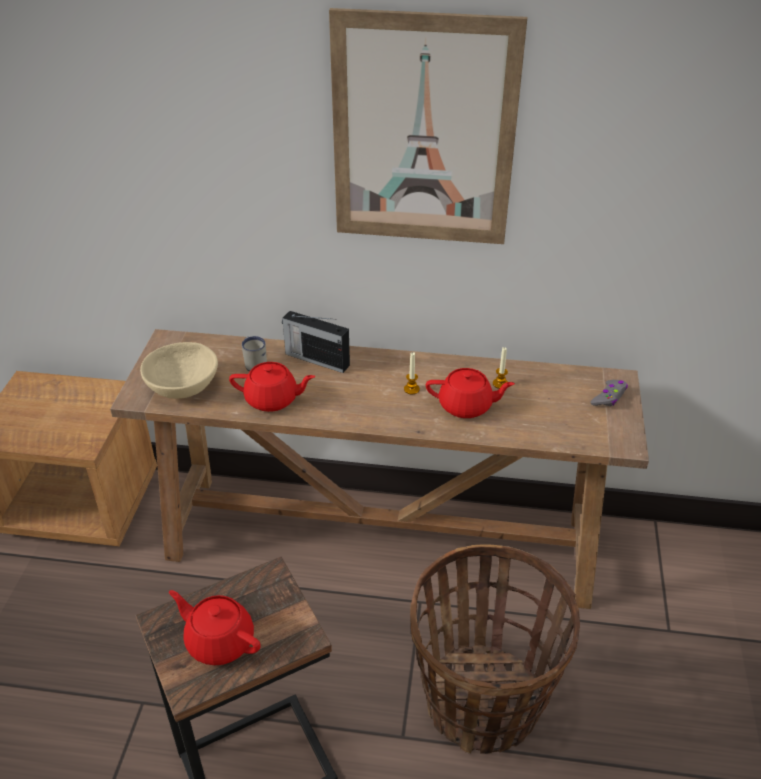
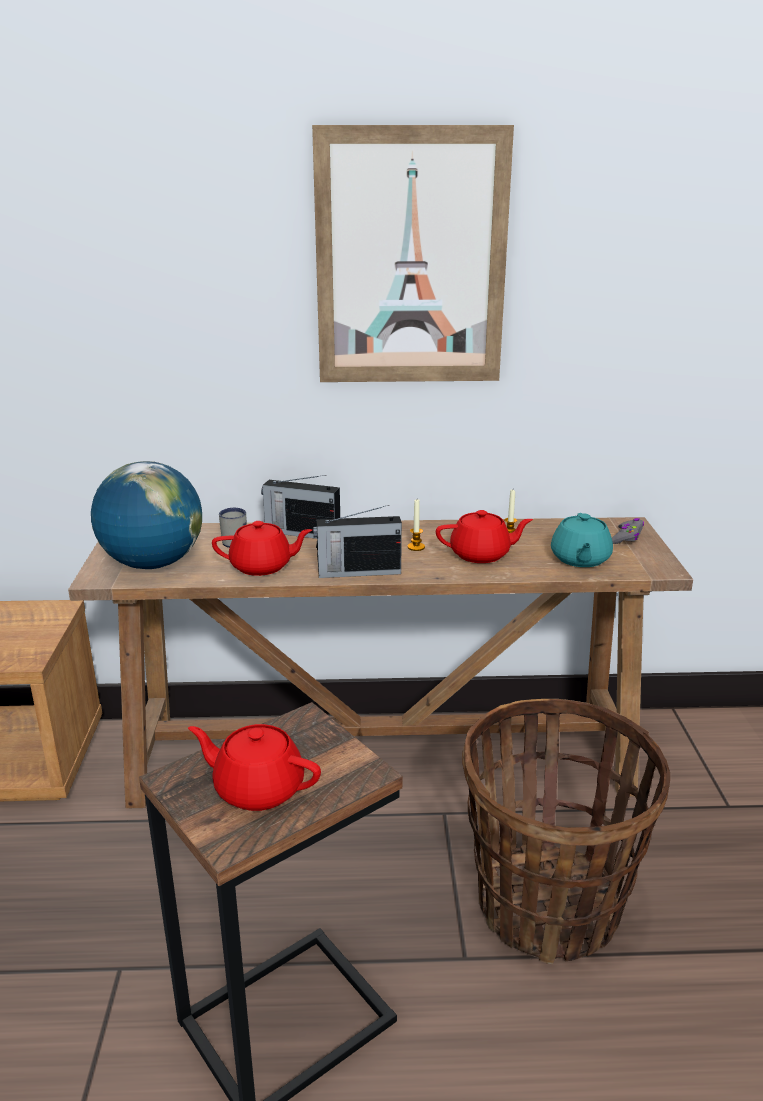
camera: 10 degrees left, 15 degrees down
beige bowl [140,342,218,399] -> globe [91,461,202,569]
none -> radio [313,505,402,578]
none -> turquoise teapot [551,513,613,567]

